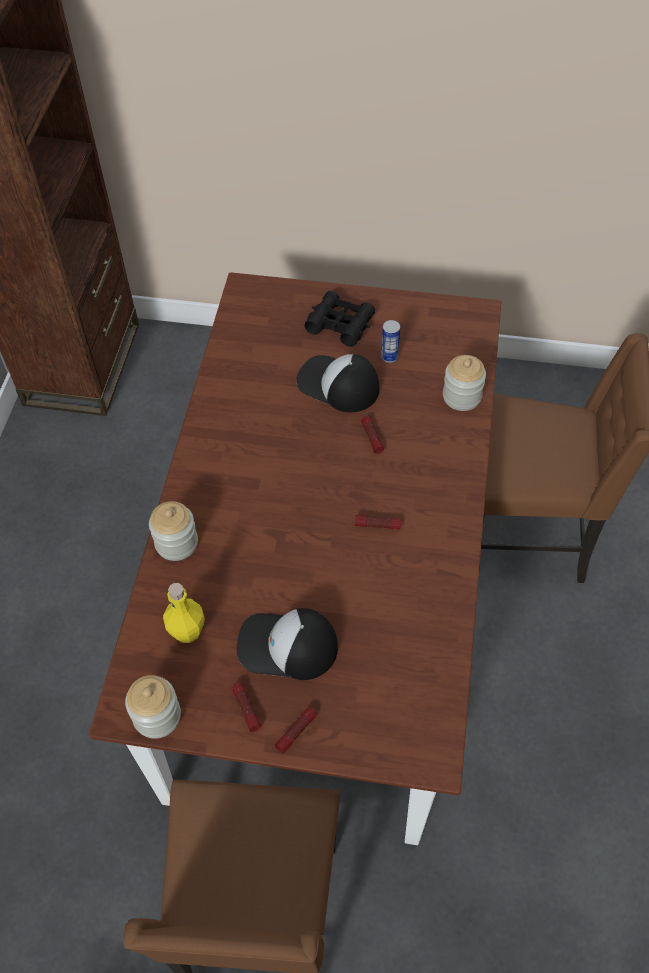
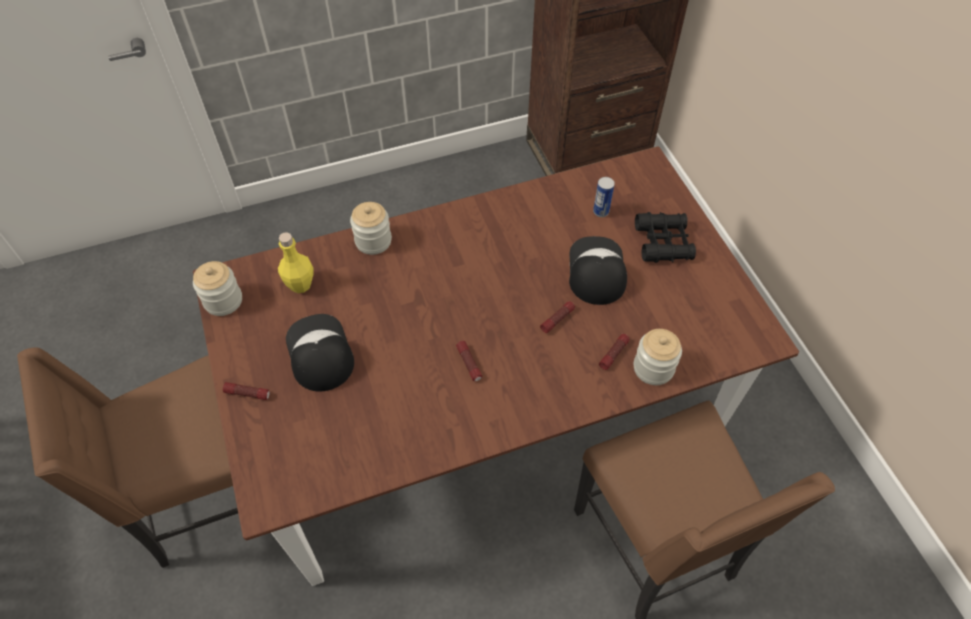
camera: 60 degrees right, 0 degrees up
flashlight [232,682,262,732] -> flashlight moved to [599,334,630,370]
can [381,320,400,363] -> can moved to [593,177,615,217]

